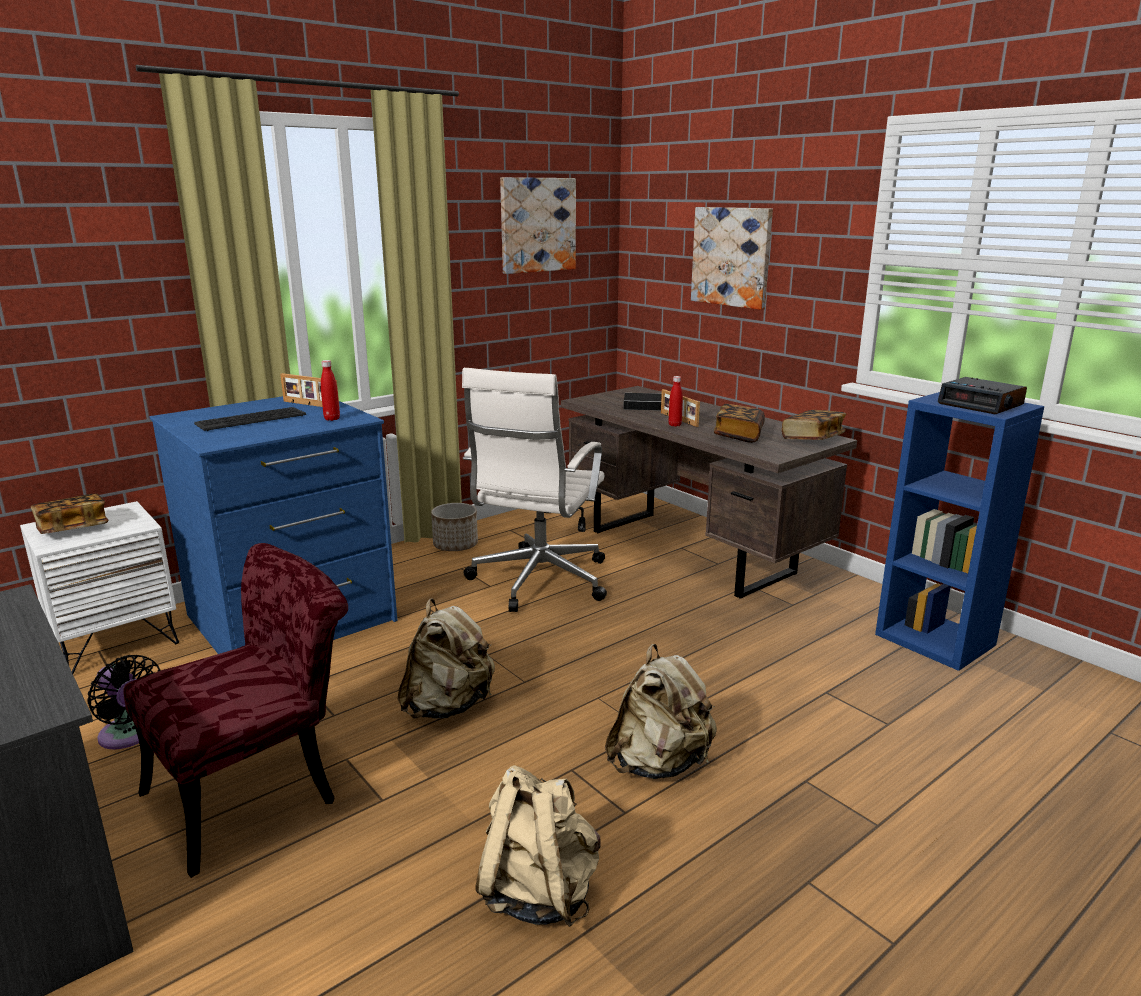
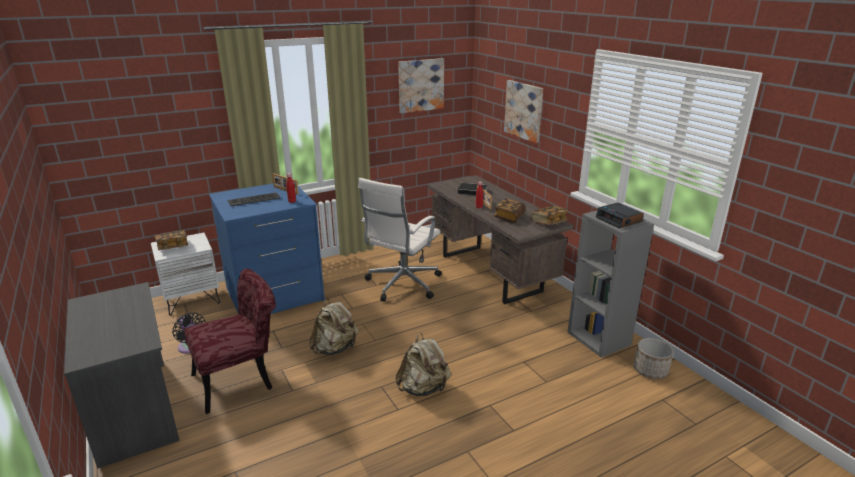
camera: 10 degrees right, 5 degrees up
planter [431,503,478,551] -> planter moved to [634,338,674,379]
beige backpack [475,765,601,927] -> none
blue bookcase [875,392,1044,671] -> grey bookcase [567,210,654,358]

